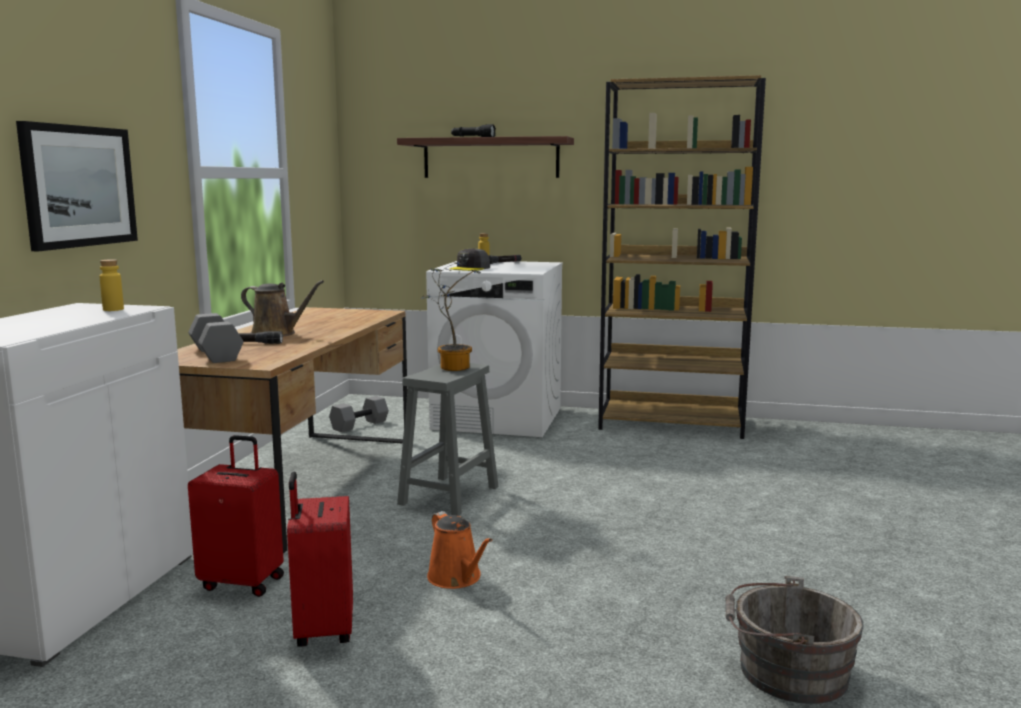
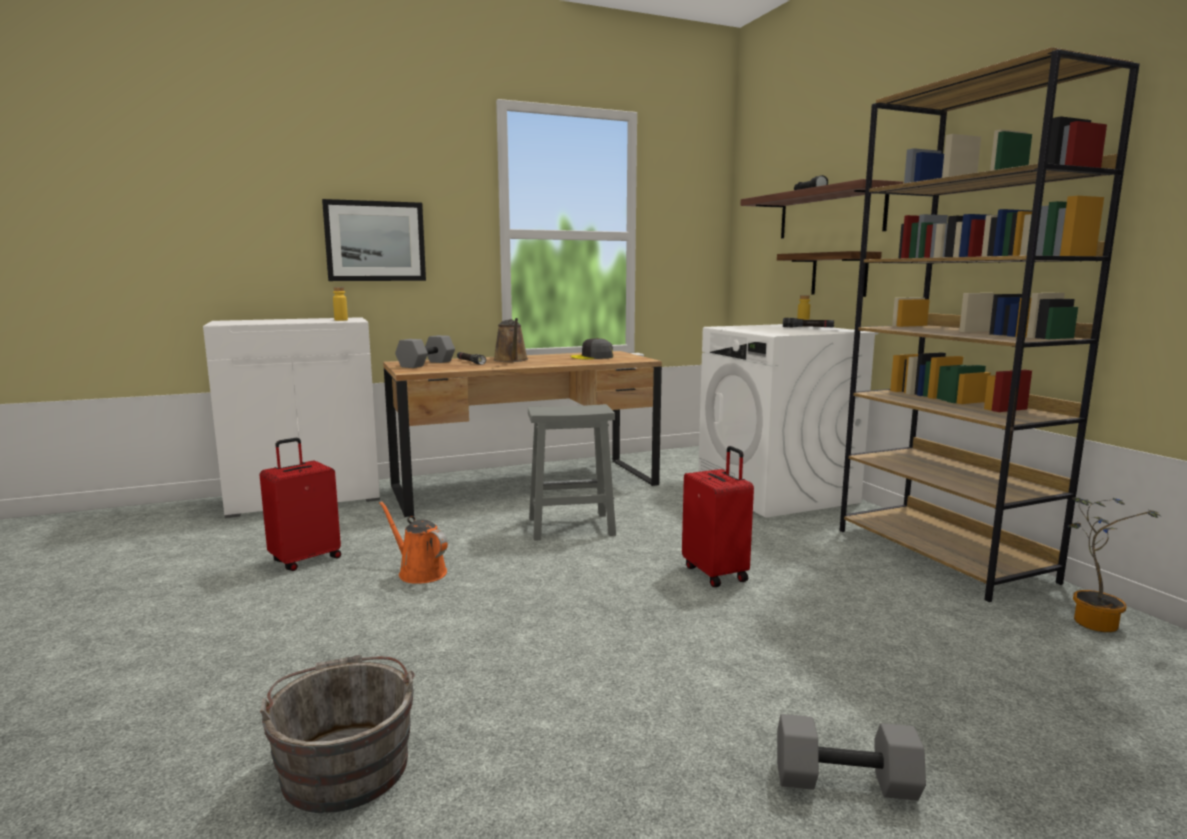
camera: 55 degrees right, 0 degrees up
red suitcase [188,435,284,597] -> red suitcase moved to [682,446,754,587]
grey dumbbell [329,396,389,432] -> grey dumbbell moved to [777,714,926,801]
potted plant [421,262,481,371] -> potted plant moved to [1068,497,1162,632]
orange watering can [427,511,492,589] -> orange watering can turned 105 degrees clockwise [379,501,448,584]
grey cap [450,248,490,271] -> grey cap moved to [570,338,613,359]
none -> shelf [777,251,882,297]

